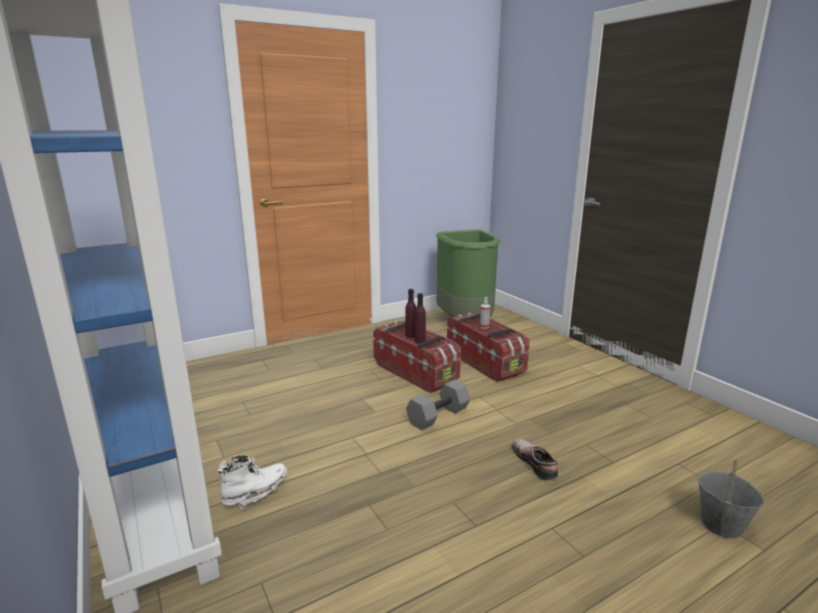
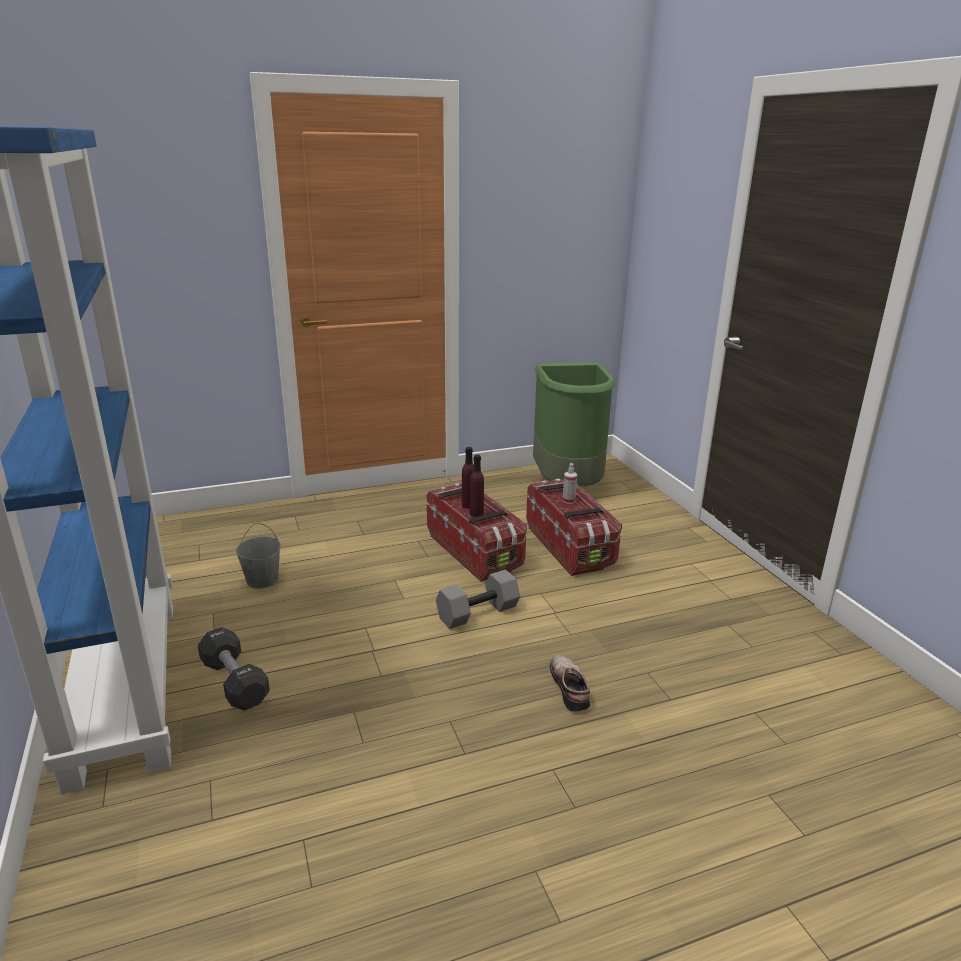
camera: 10 degrees right, 5 degrees up
white boot [217,455,287,511] -> black dumbbell [198,627,270,711]
grey bucket [698,460,764,539] -> grey bucket moved to [235,523,281,589]

